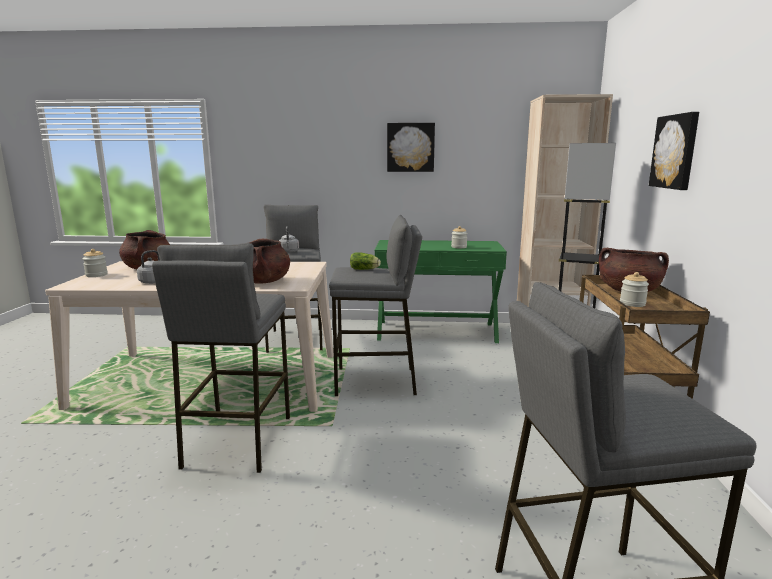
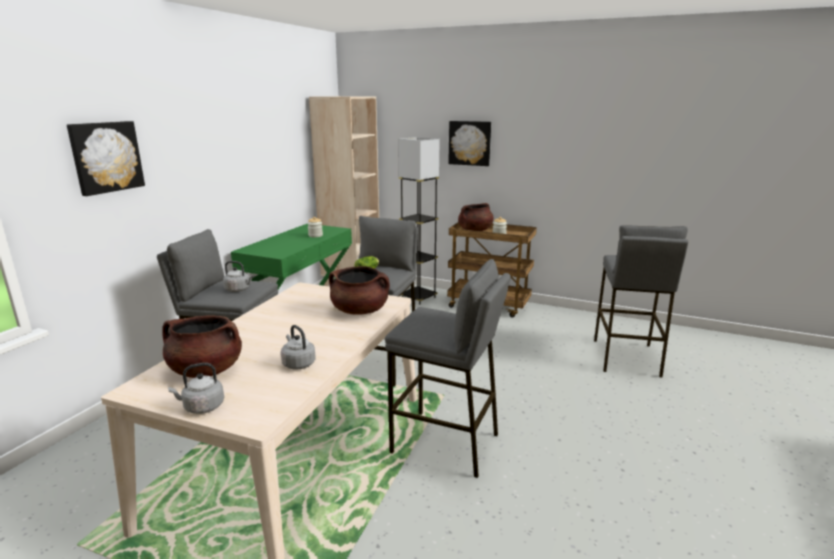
camera: 70 degrees left, 5 degrees up
jar [83,249,108,277] -> grey kettle [168,363,224,414]
picture [387,123,435,172] -> picture moved to [67,121,145,196]

